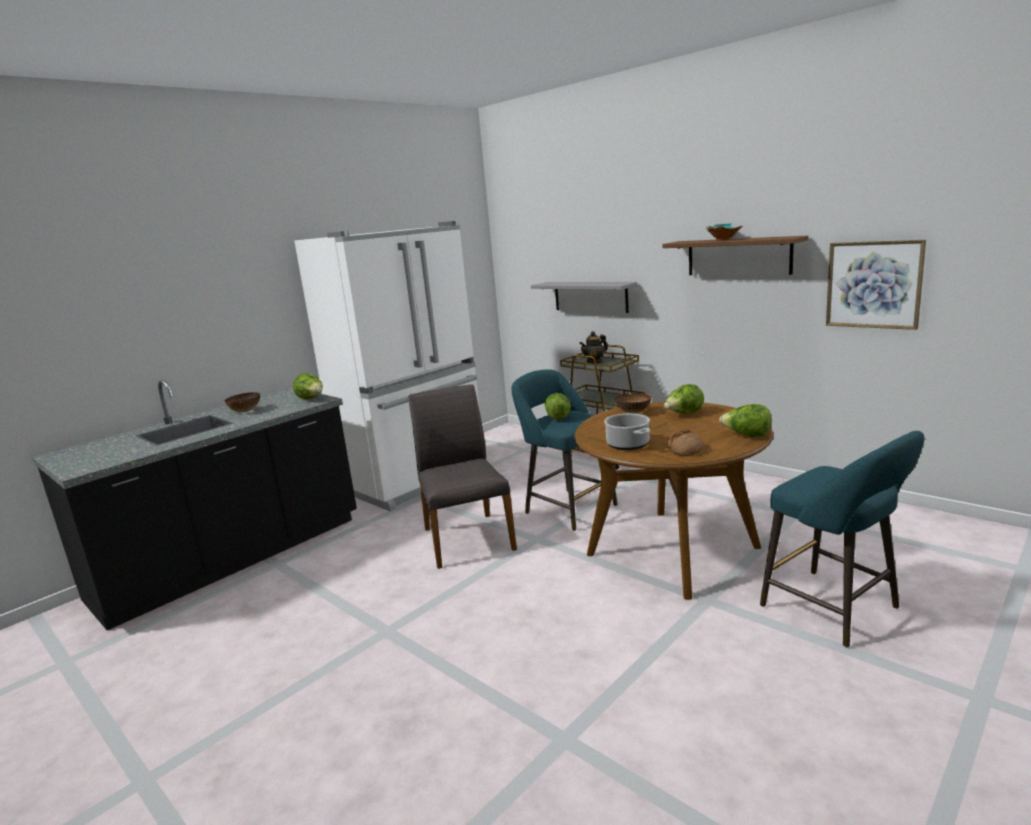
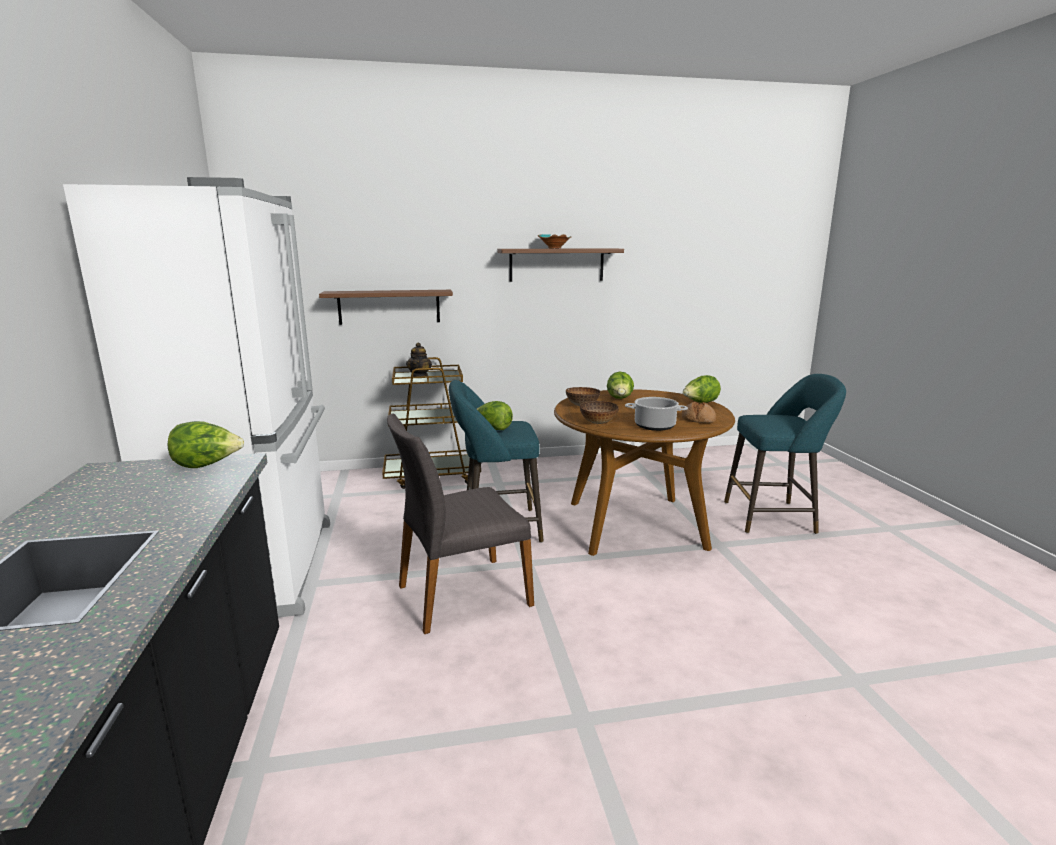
camera: 55 degrees left, 0 degrees up
bowl [224,392,260,412] -> bowl moved to [580,401,619,424]
grey chair [408,384,517,569] -> grey chair turned 45 degrees counterclockwise [387,413,534,634]
grey shelf [531,282,637,313] -> brown shelf [319,290,453,325]
picture [826,240,926,330] -> none

